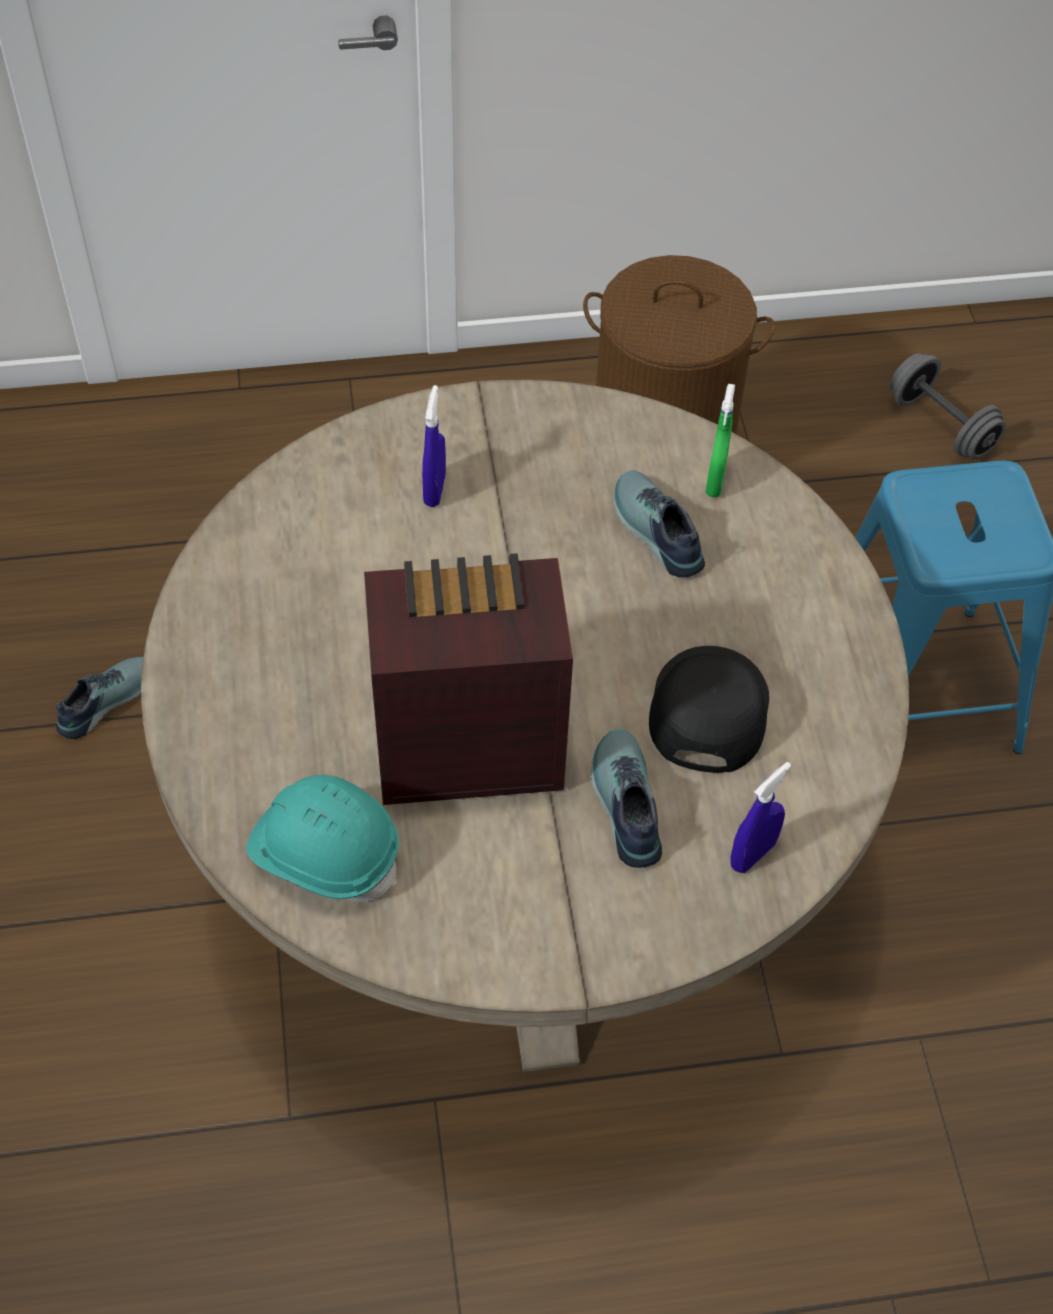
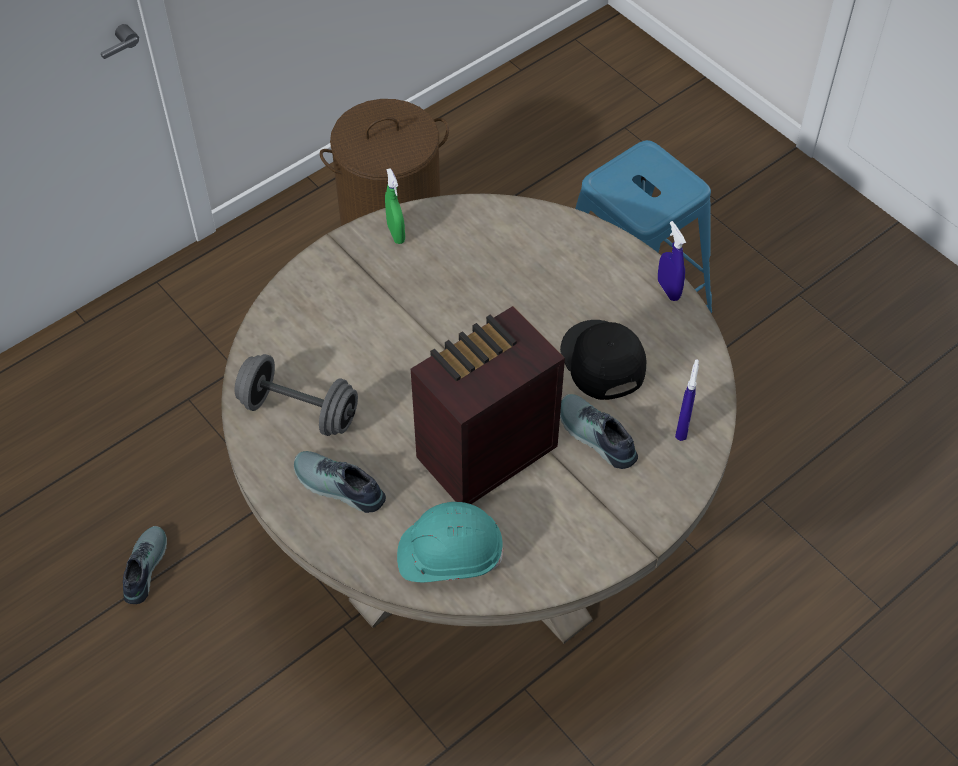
camera: 30 degrees left, 0 degrees up
blue spray bottle [422,385,446,507] -> blue spray bottle moved to [658,221,686,301]
shoe [613,470,705,578] -> shoe moved to [294,451,386,513]
green spray bottle [705,384,735,498] -> green spray bottle moved to [385,168,405,244]
grey dumbbell [890,353,1006,459] -> grey dumbbell moved to [235,354,358,436]

